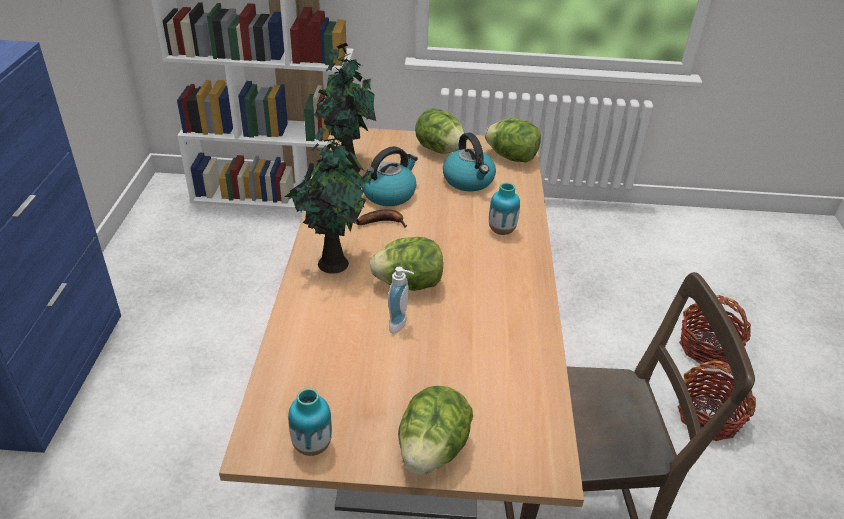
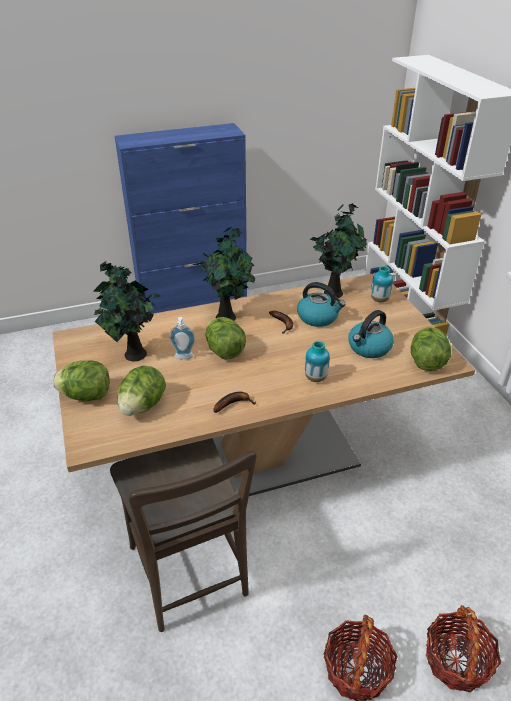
camera: 70 degrees right, 0 degrees up
vase [288,388,332,456] -> vase moved to [371,266,393,303]
lettuce [415,108,464,154] -> lettuce moved to [118,365,166,416]
none -> potted plant [93,261,161,362]
none -> banana [213,392,256,413]

